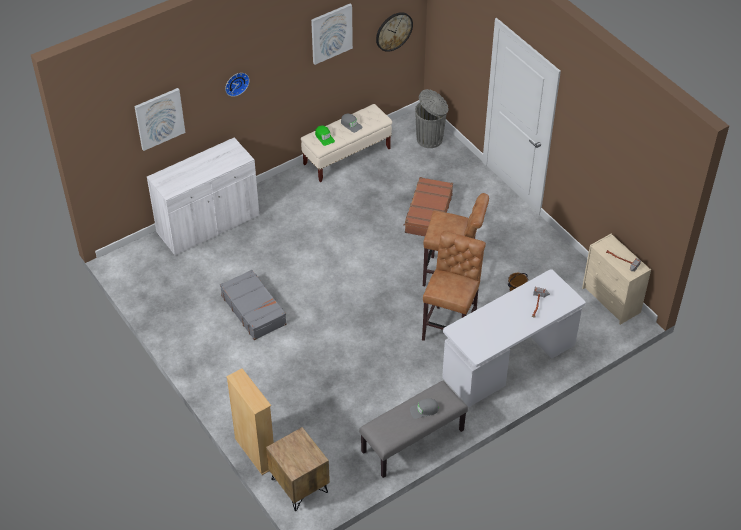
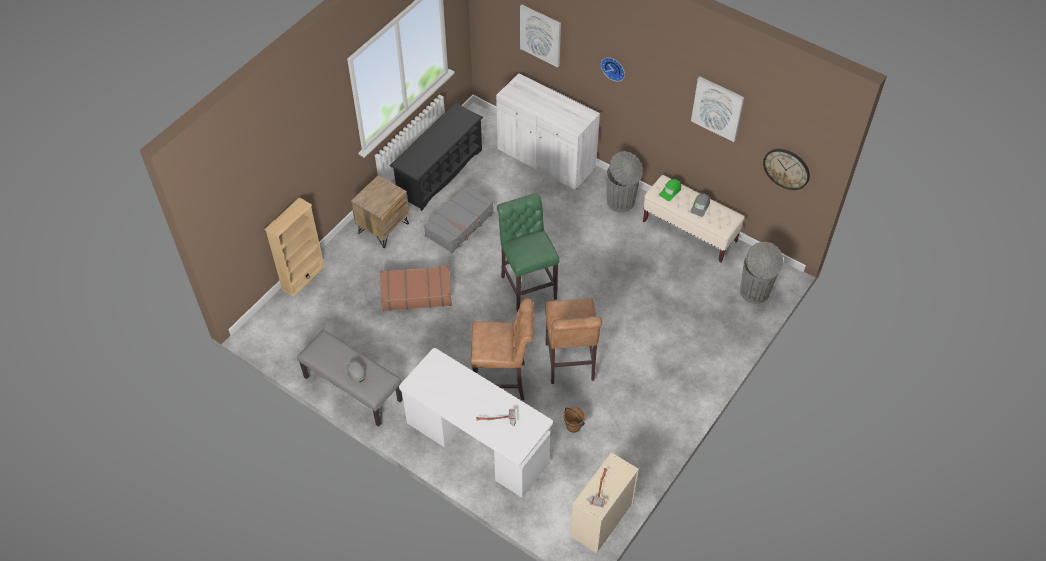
camera: 70 degrees right, 5 degrees up
brown nightstand [266,427,330,511] -> brown nightstand moved to [351,175,409,248]
brown suitcase [403,177,453,236] -> brown suitcase moved to [380,266,452,311]
none -> black shoe rack [390,103,483,211]
none -> green stool [497,193,560,311]
none -> grey trash can [606,151,643,212]

